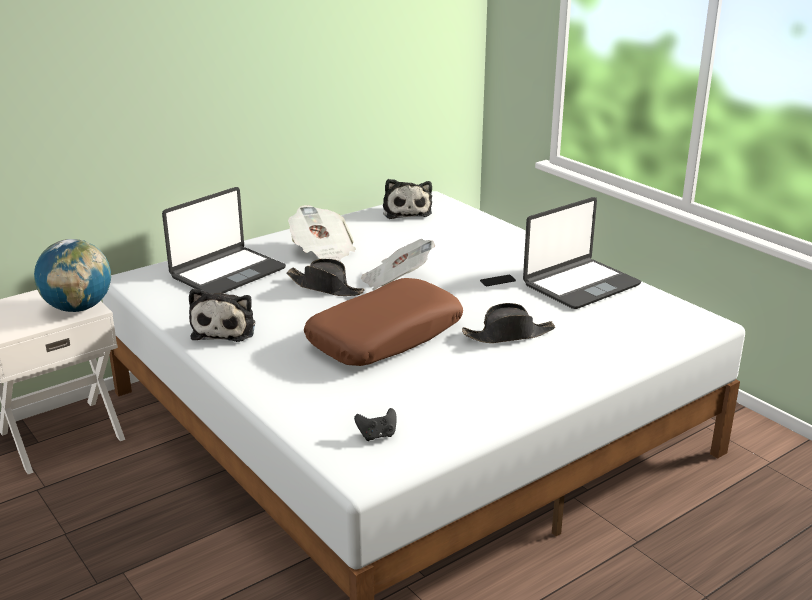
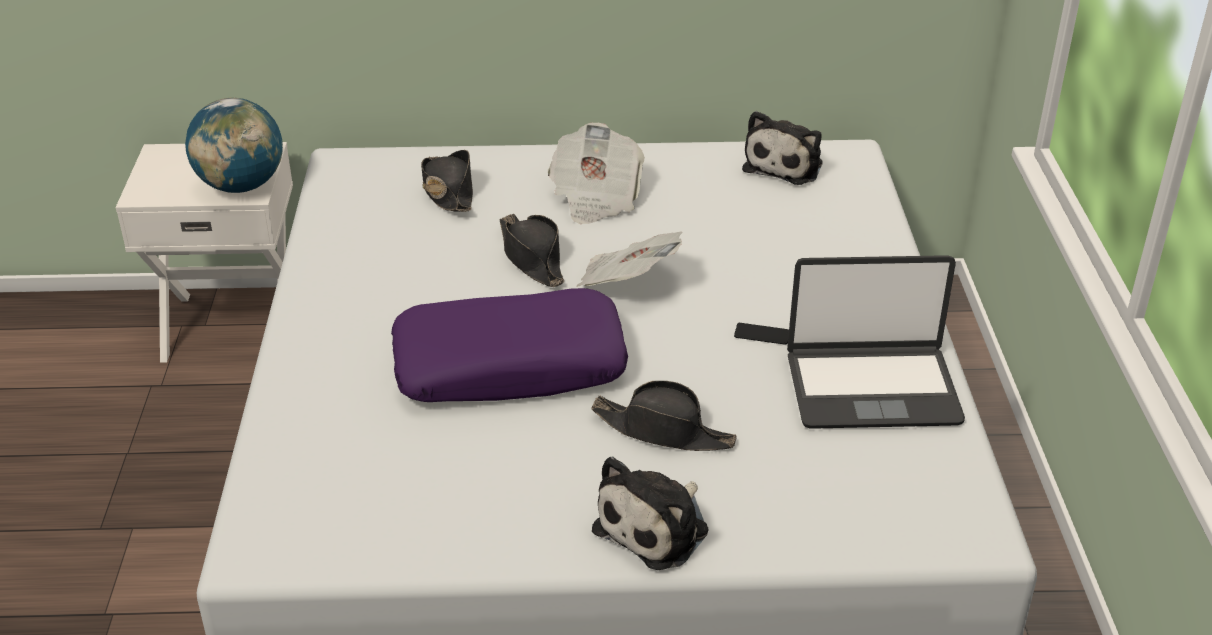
camera: 35 degrees right, 10 degrees up
laptop [162,187,286,294] -> black hat [421,150,473,212]
plush toy [189,288,255,342] -> plush toy moved to [592,456,709,570]
brown pillow [304,278,463,366] -> purple pillow [391,288,628,402]
black game controller [354,408,397,441] -> none

